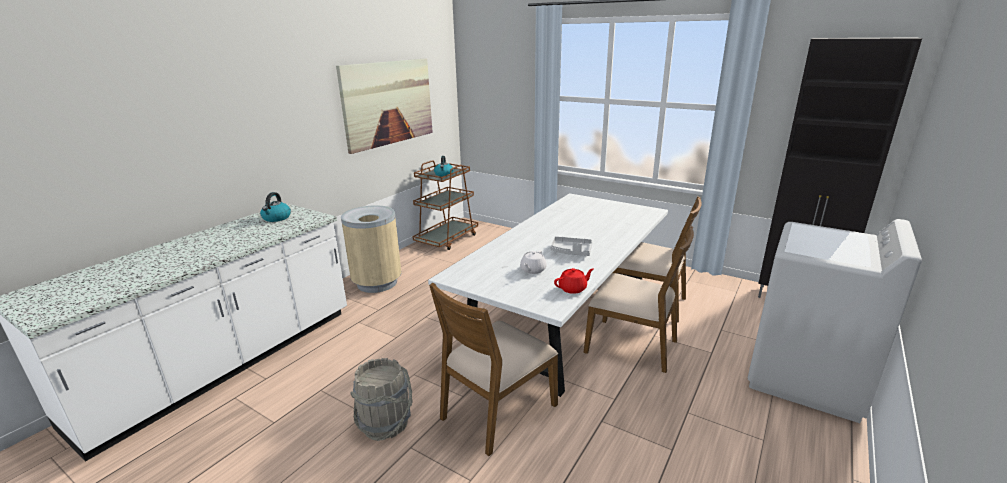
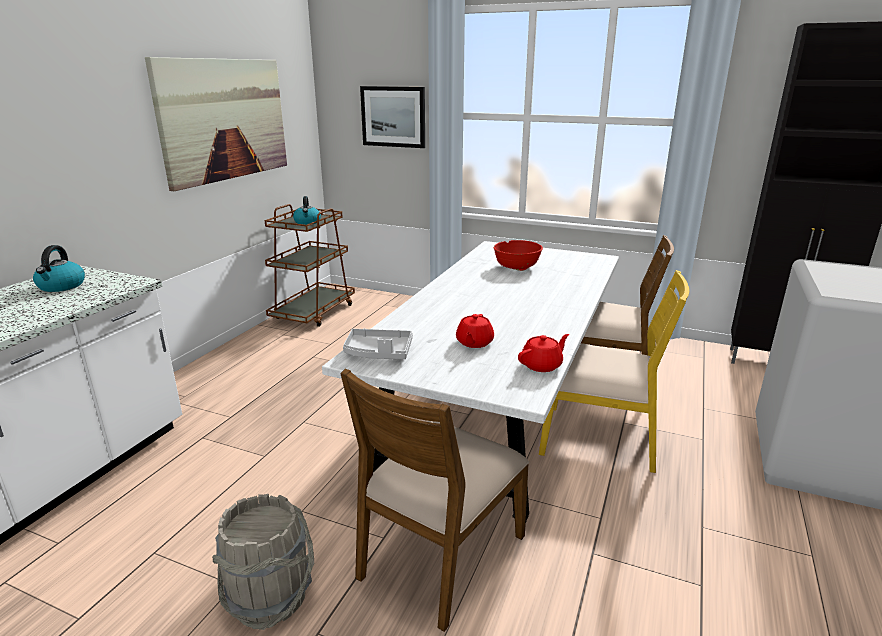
camera: 10 degrees left, 0 degrees up
beige trash can [341,205,402,293] -> none
white teapot [520,250,547,274] -> red teapot [456,314,494,348]
grey tray [551,236,592,256] -> grey tray moved to [343,328,413,359]
brown chair [583,226,694,373] -> yellow chair [539,270,689,473]
none -> picture [360,86,425,148]
none -> red bowl [494,240,543,271]

